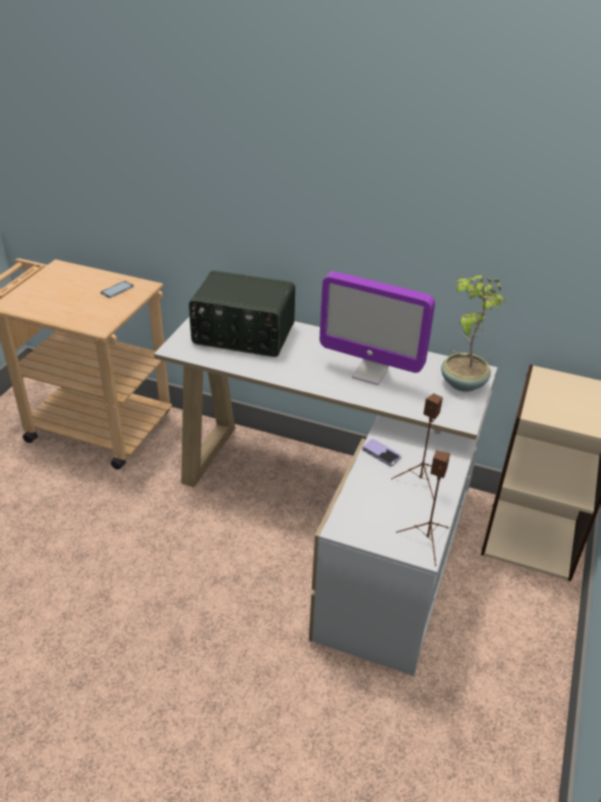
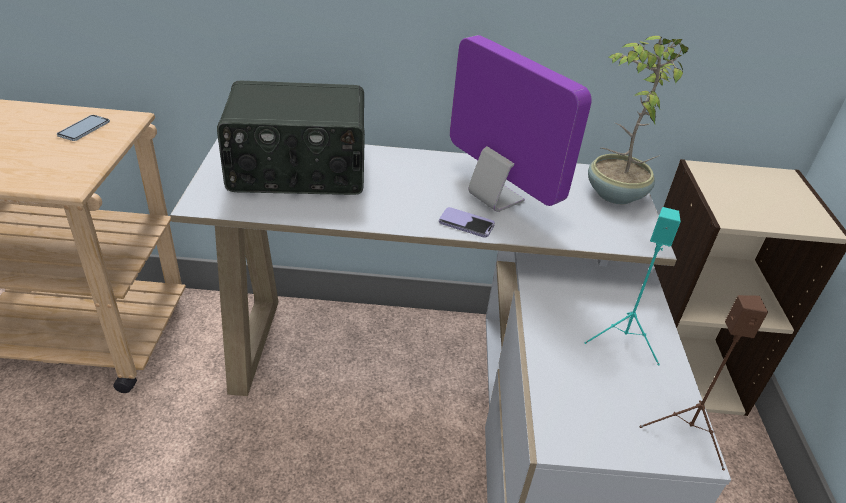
camera: 20 degrees left, 0 degrees up
monitor [320,271,435,385] -> monitor turned 135 degrees counterclockwise [450,35,592,212]
phone [362,439,401,466] -> phone moved to [439,207,495,238]
brown speaker [391,393,443,499] -> turquoise speaker [585,207,681,366]

